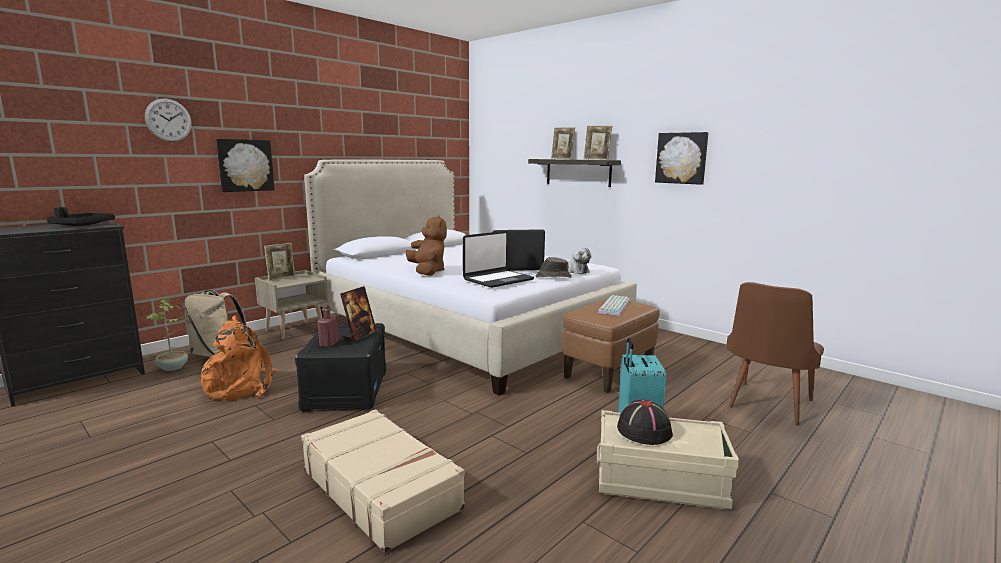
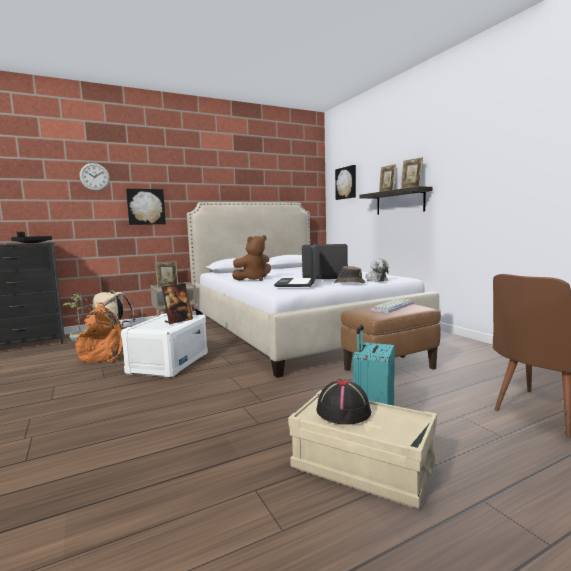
camera: 20 degrees right, 5 degrees down
black storage box [295,323,386,412] -> white storage box [121,313,208,378]
beige suitcase [301,409,465,554] -> none
red bottle [318,304,338,347] -> none
brown plush toy [406,215,447,276] -> brown plush toy turned 60 degrees clockwise [232,235,271,281]
laptop [463,231,534,288] -> laptop turned 120 degrees clockwise [274,244,317,287]
picture [655,132,708,185] -> picture moved to [335,165,356,200]

